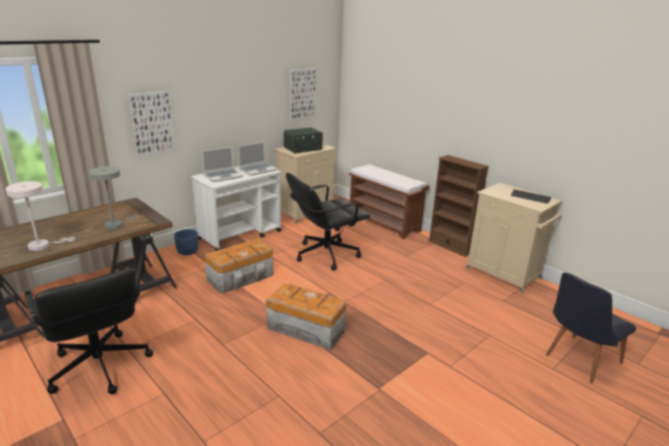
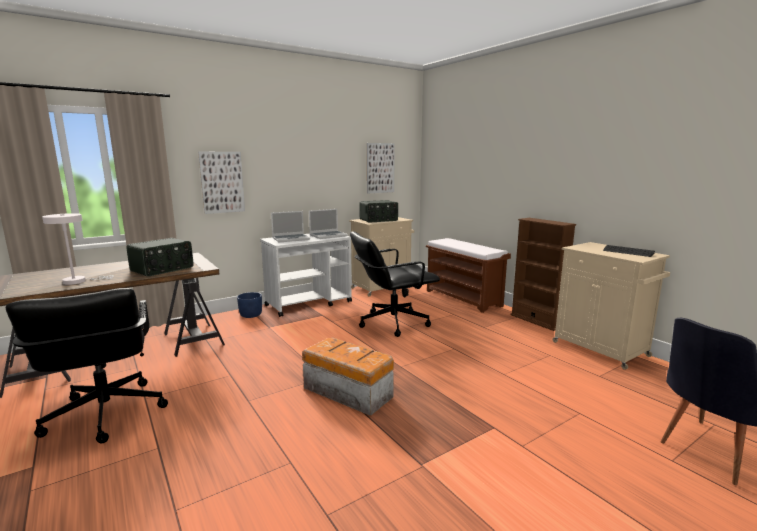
camera: 10 degrees right, 10 degrees down
grey table lamp [89,166,139,230] -> radio [126,238,194,277]
storage box [205,239,273,293] -> none

